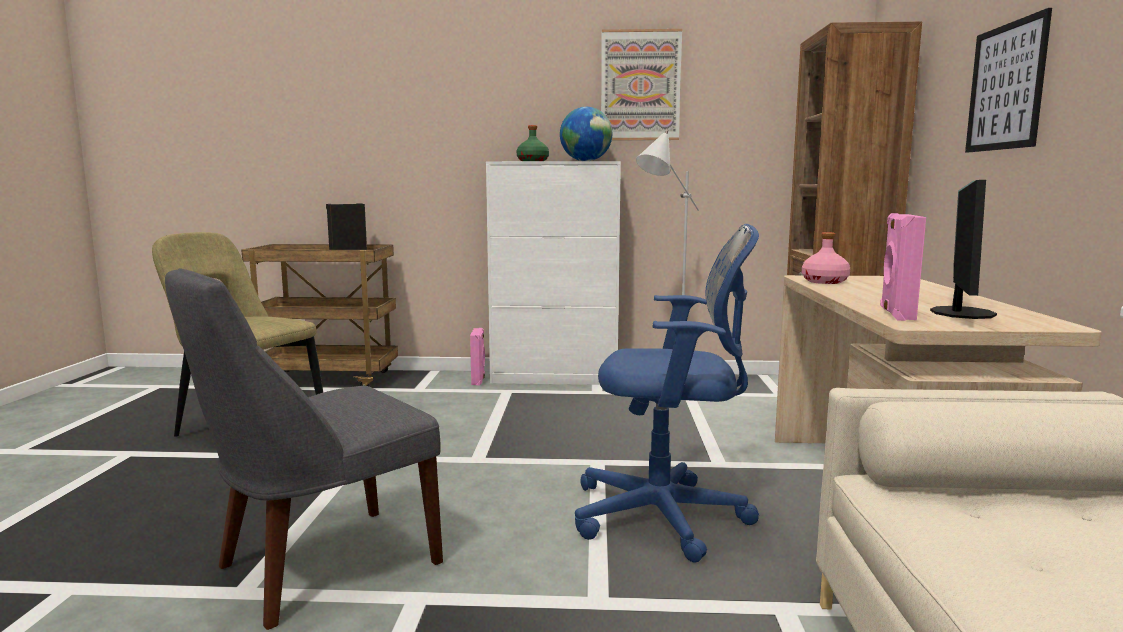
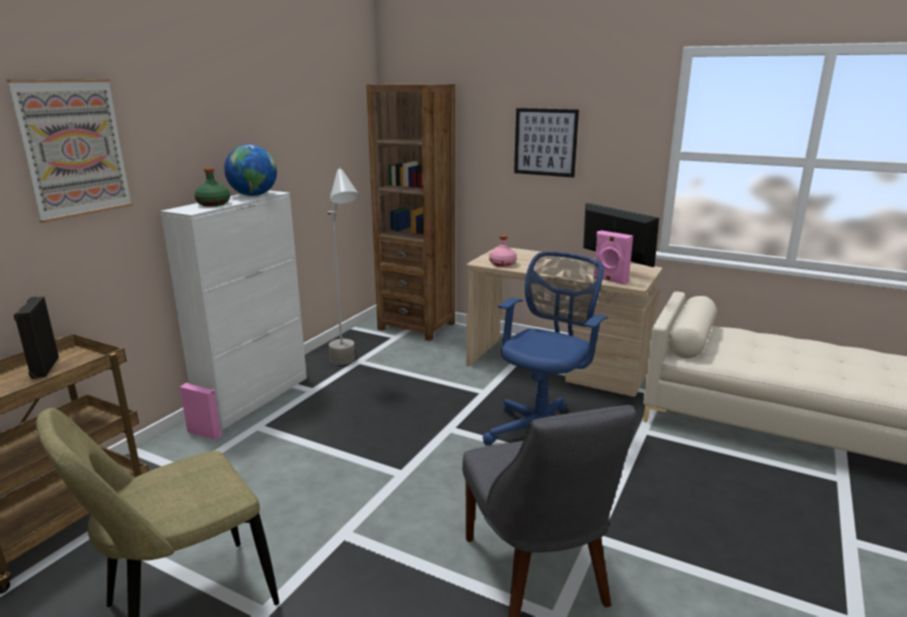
camera: 65 degrees left, 10 degrees up
picture [601,29,682,140] -> picture moved to [7,79,133,223]

